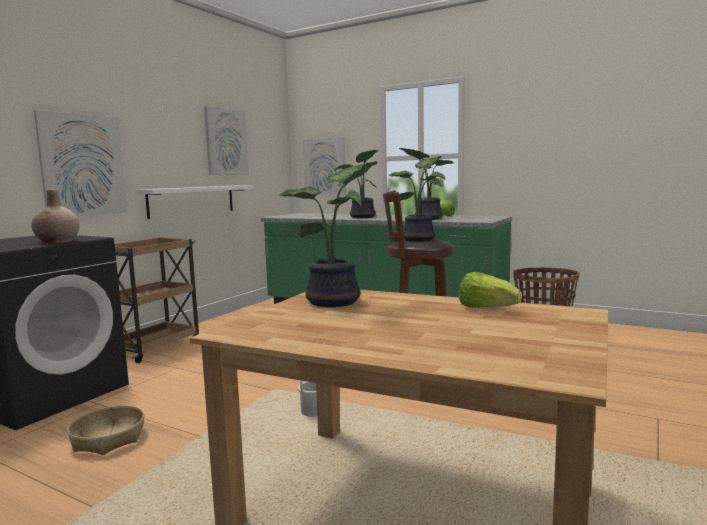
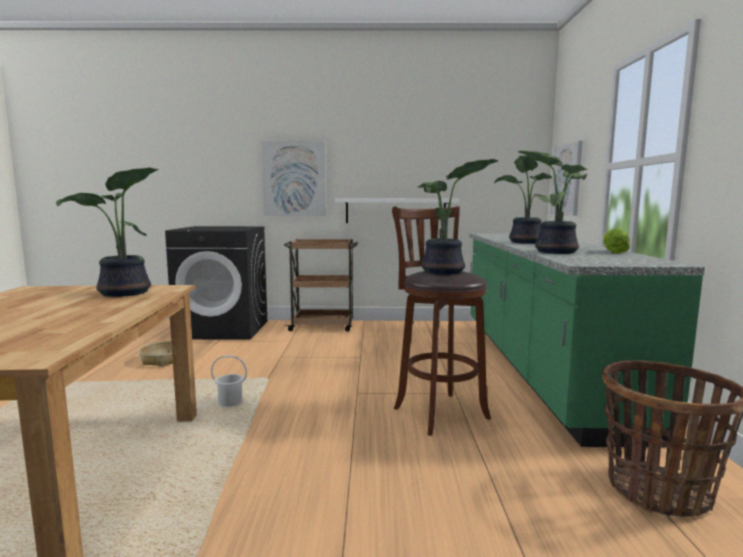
camera: 60 degrees right, 0 degrees up
beige vase [31,189,80,243] -> none
picture [204,106,249,175] -> none
lettuce [458,272,522,307] -> none

